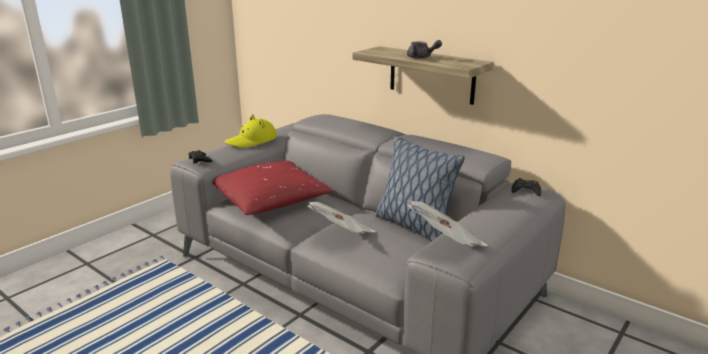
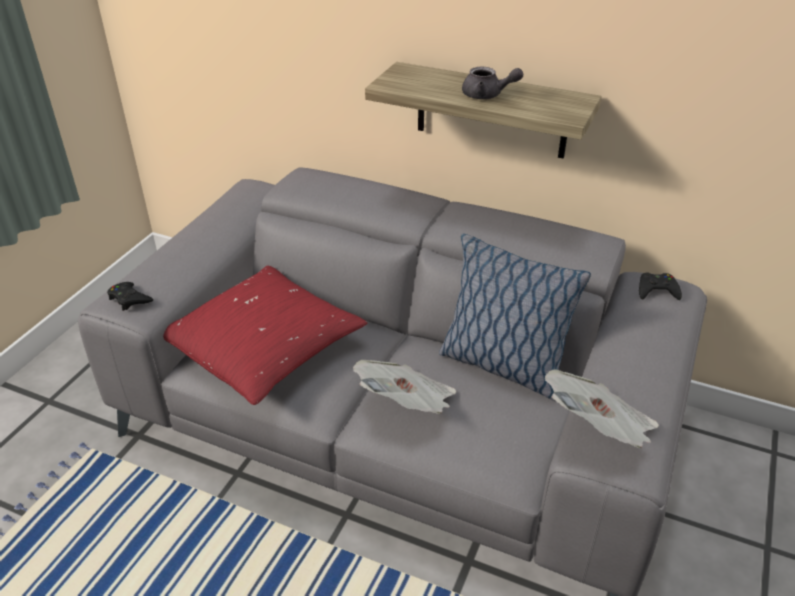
camera: 15 degrees left, 15 degrees up
yellow hat [225,114,277,148] -> none

